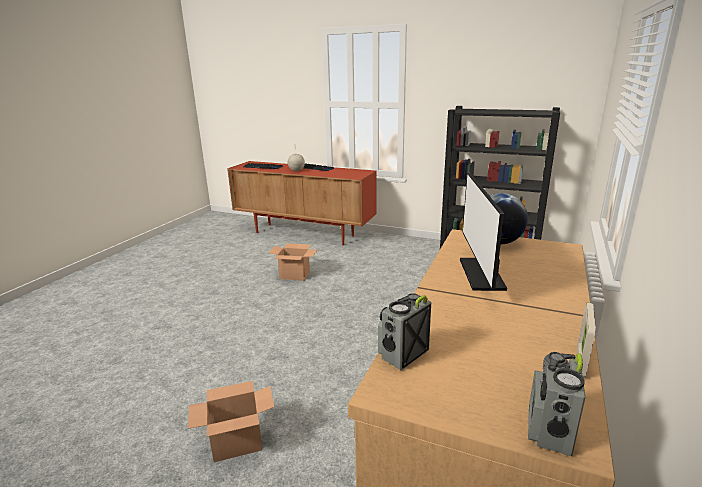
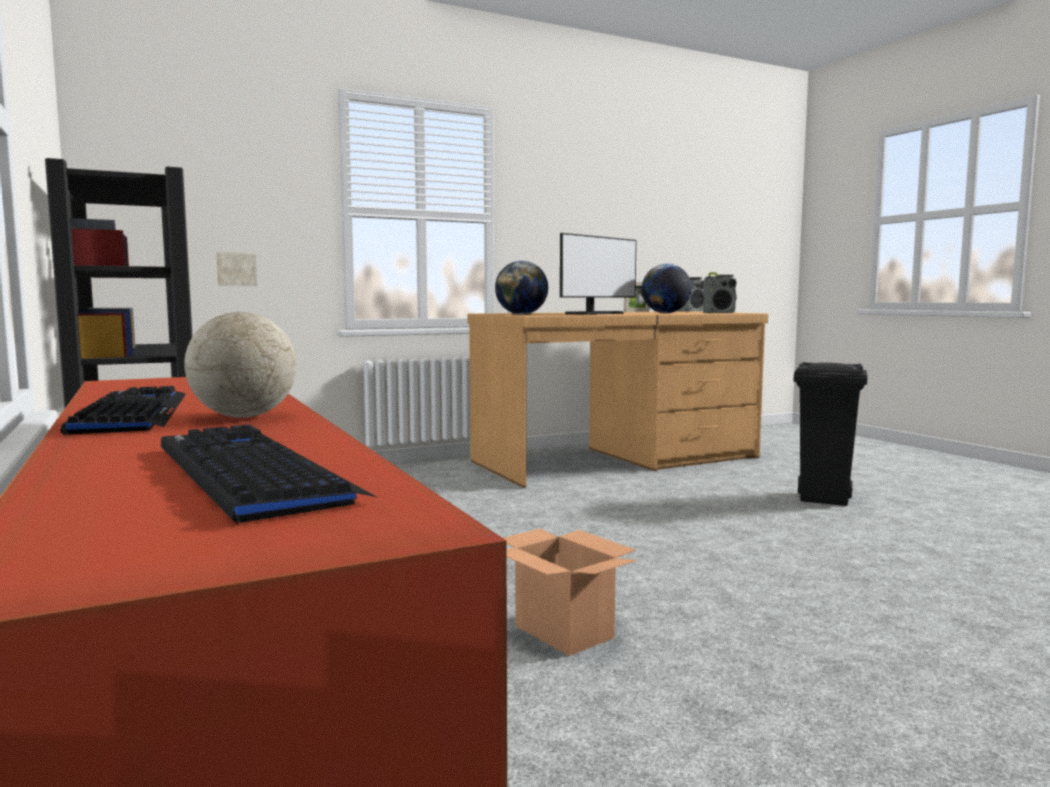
camera: 140 degrees left, 15 degrees down
cardboard box [188,381,274,462] -> black trash can [793,361,868,506]
none -> globe [642,264,692,313]

